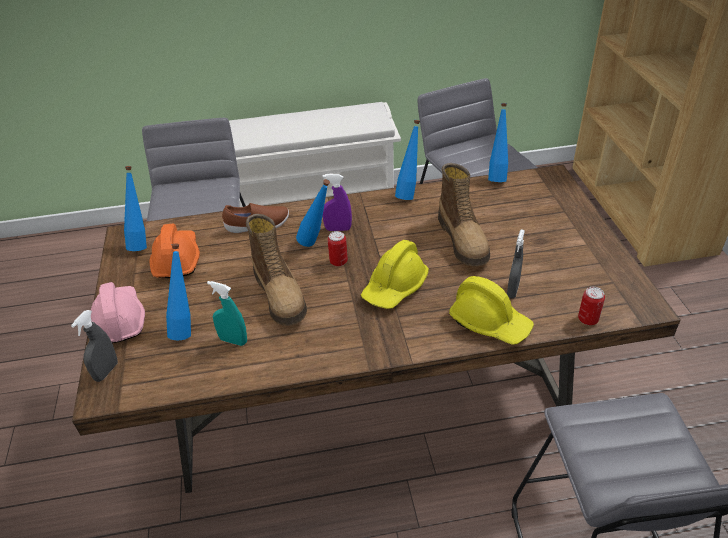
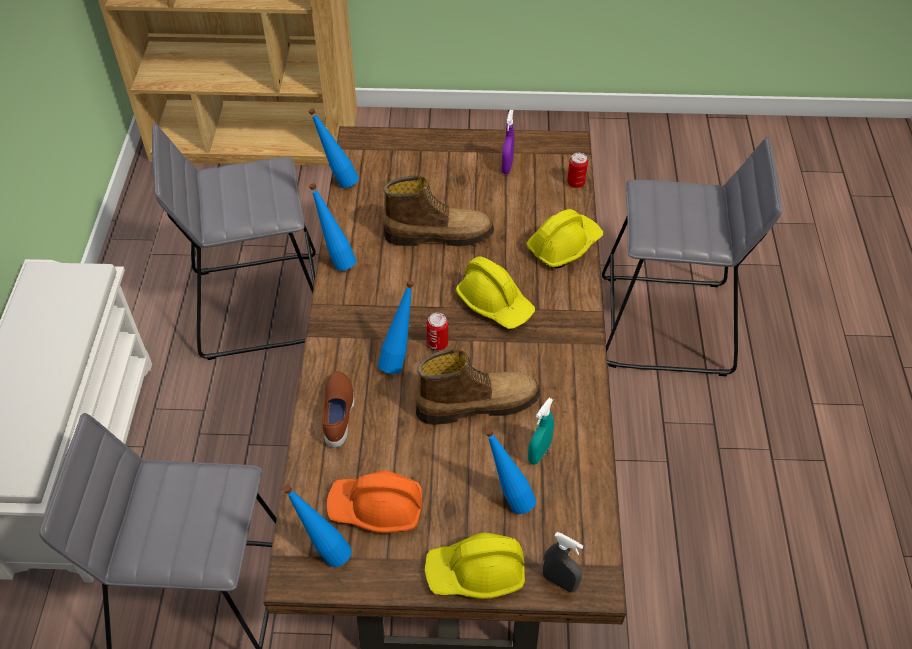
camera: 80 degrees left, 10 degrees up
pink hard hat [91,282,145,343] -> yellow hard hat [425,532,525,599]
purple spray bottle [322,174,352,231] -> purple spray bottle moved to [501,110,514,174]
grey spray bottle [507,229,525,298] -> none

